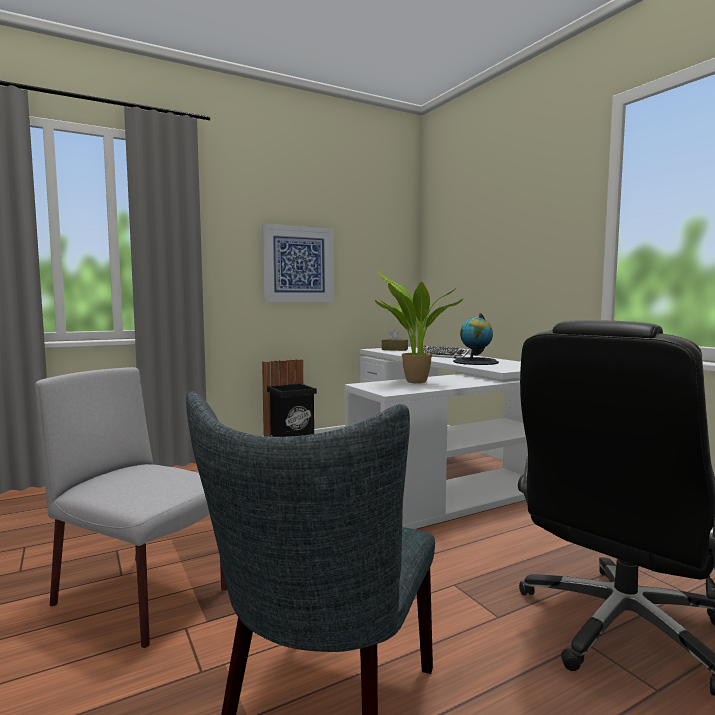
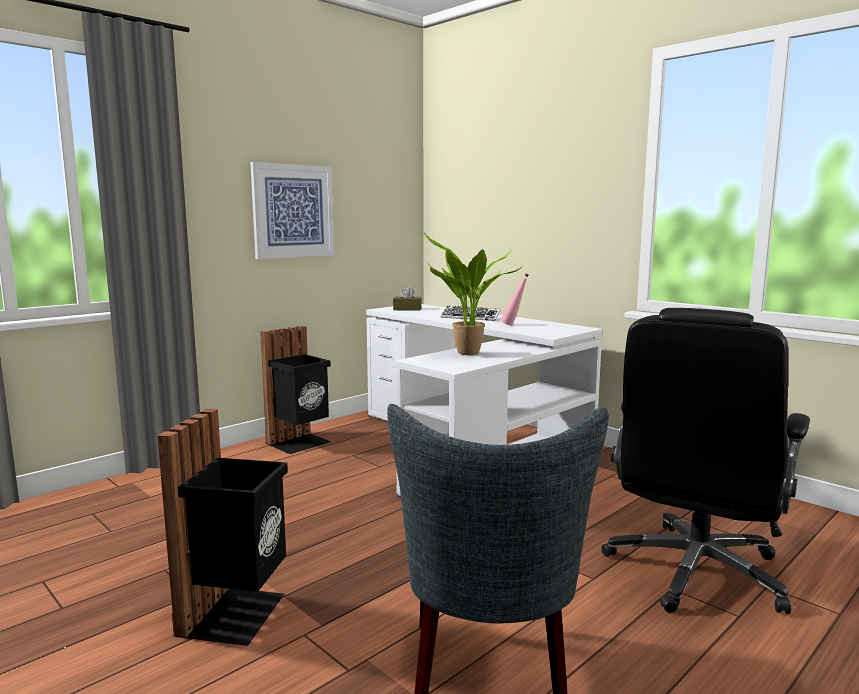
camera: 15 degrees left, 5 degrees up
grey chair [35,367,227,649] -> black trash can [158,408,288,646]
globe [453,313,499,365] -> pink bottle [501,273,529,326]

